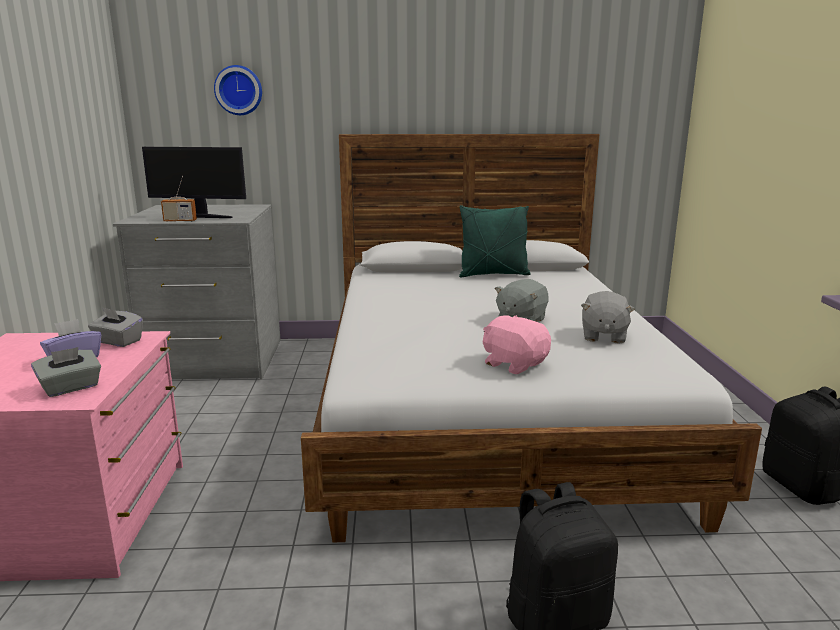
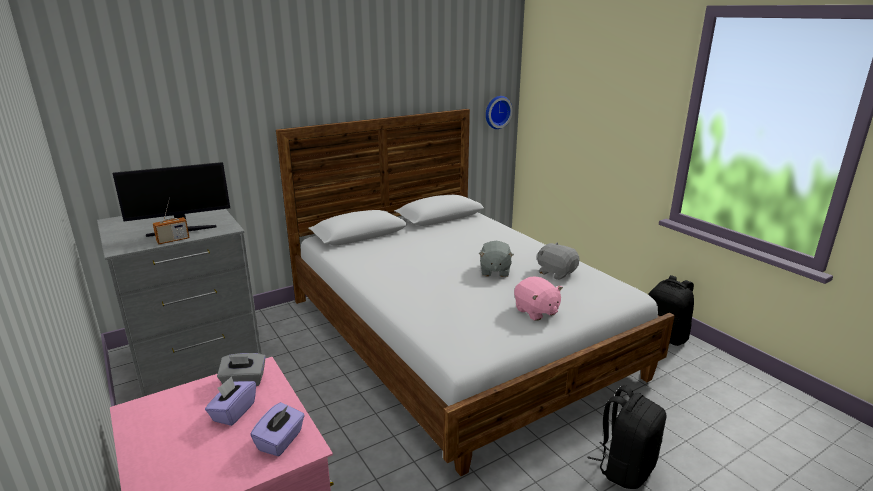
camera: 30 degrees left, 5 degrees up
grey tissue box [31,347,101,397] -> purple tissue box [250,402,305,456]
wall clock [214,65,262,115] -> wall clock moved to [486,96,513,129]
green pillow [459,205,531,277] -> none
pink plush toy [483,315,551,374] -> pink plush toy turned 135 degrees counterclockwise [514,276,563,321]
grey plush toy [581,291,635,344] -> grey plush toy turned 150 degrees clockwise [537,242,579,280]

